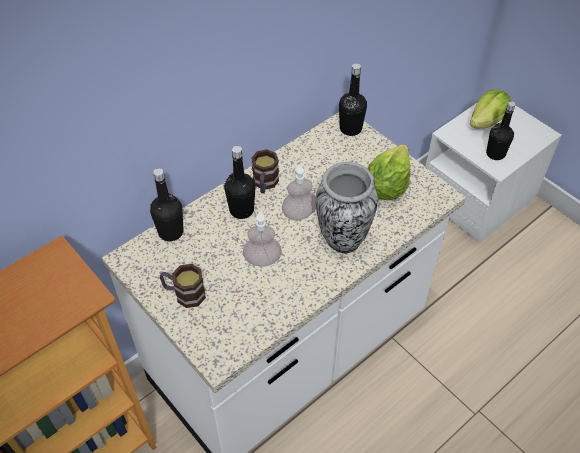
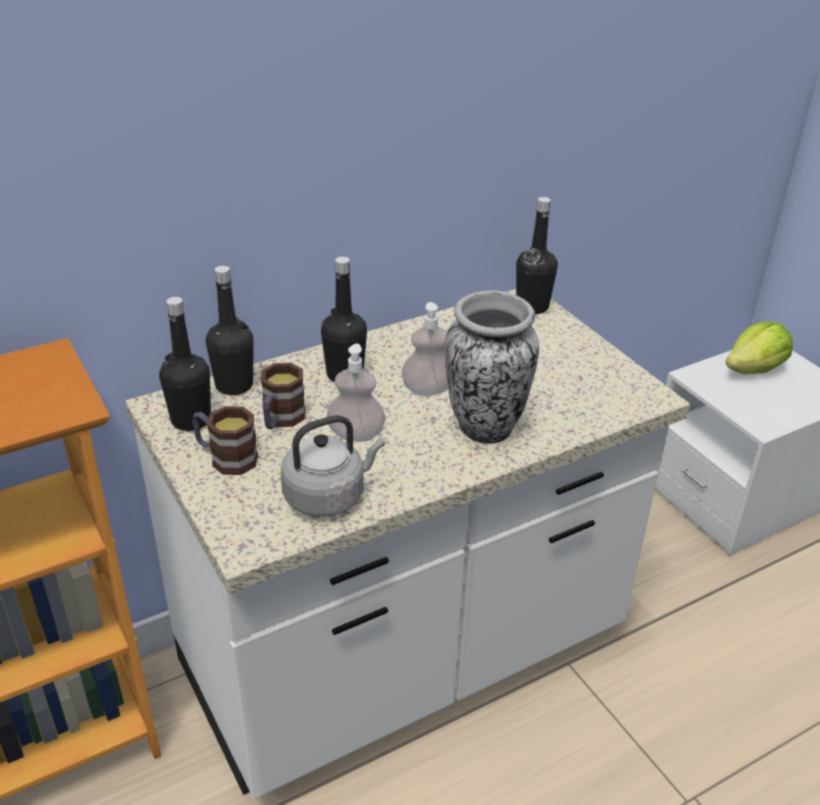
camera: 10 degrees right, 15 degrees down
mug [251,149,279,193] -> mug moved to [261,363,305,429]
lettuce [368,144,410,200] -> none
black bottle [486,102,515,160] -> black bottle moved to [159,297,211,431]
none -> grey kettle [281,415,385,516]

